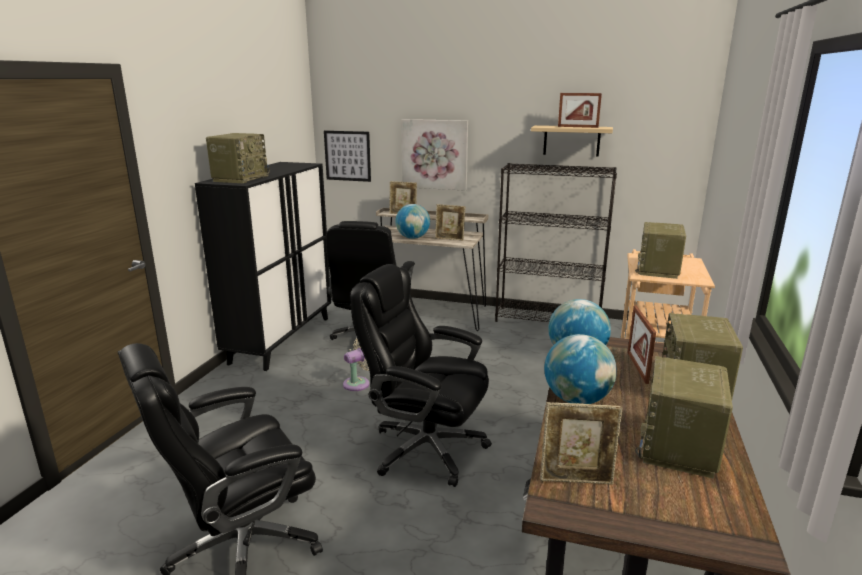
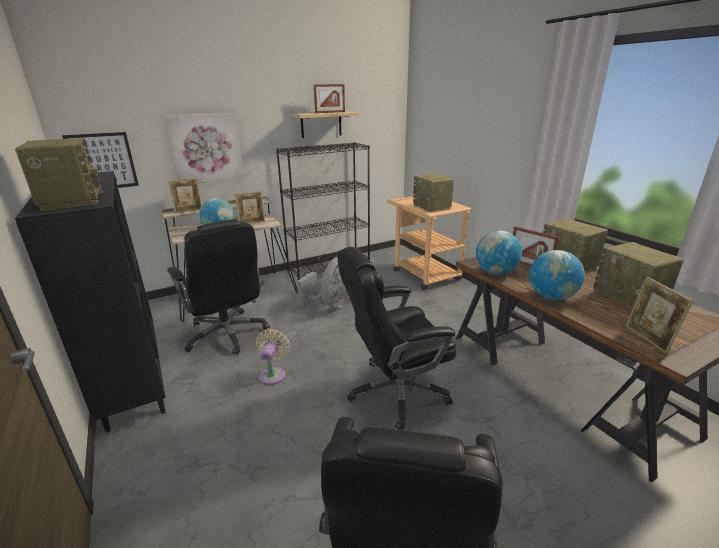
camera: 45 degrees left, 5 degrees up
picture frame [540,402,623,484] -> picture frame turned 120 degrees clockwise [626,277,693,354]
none -> grey fan [297,257,350,308]

